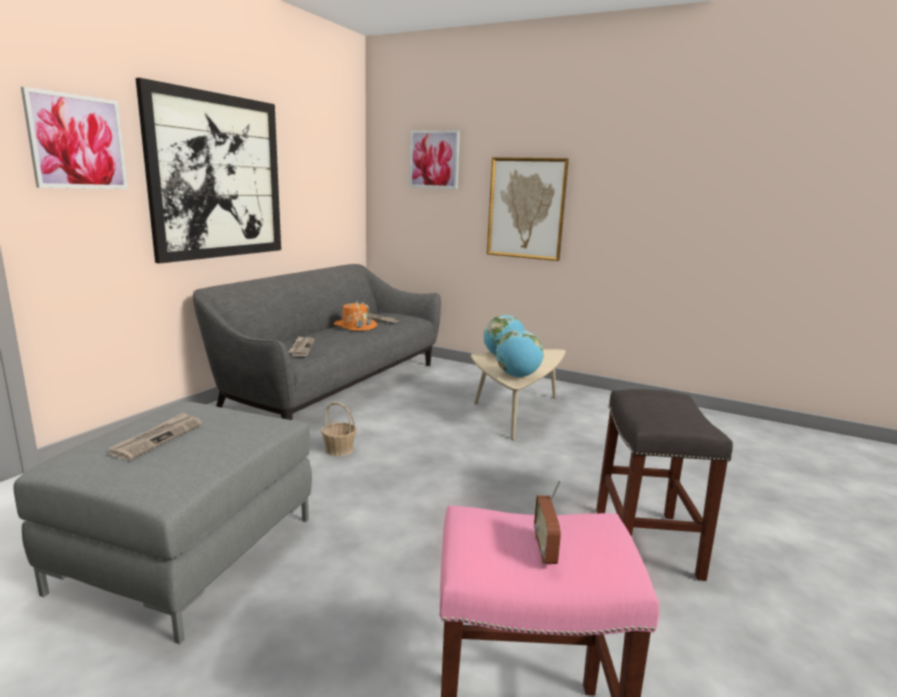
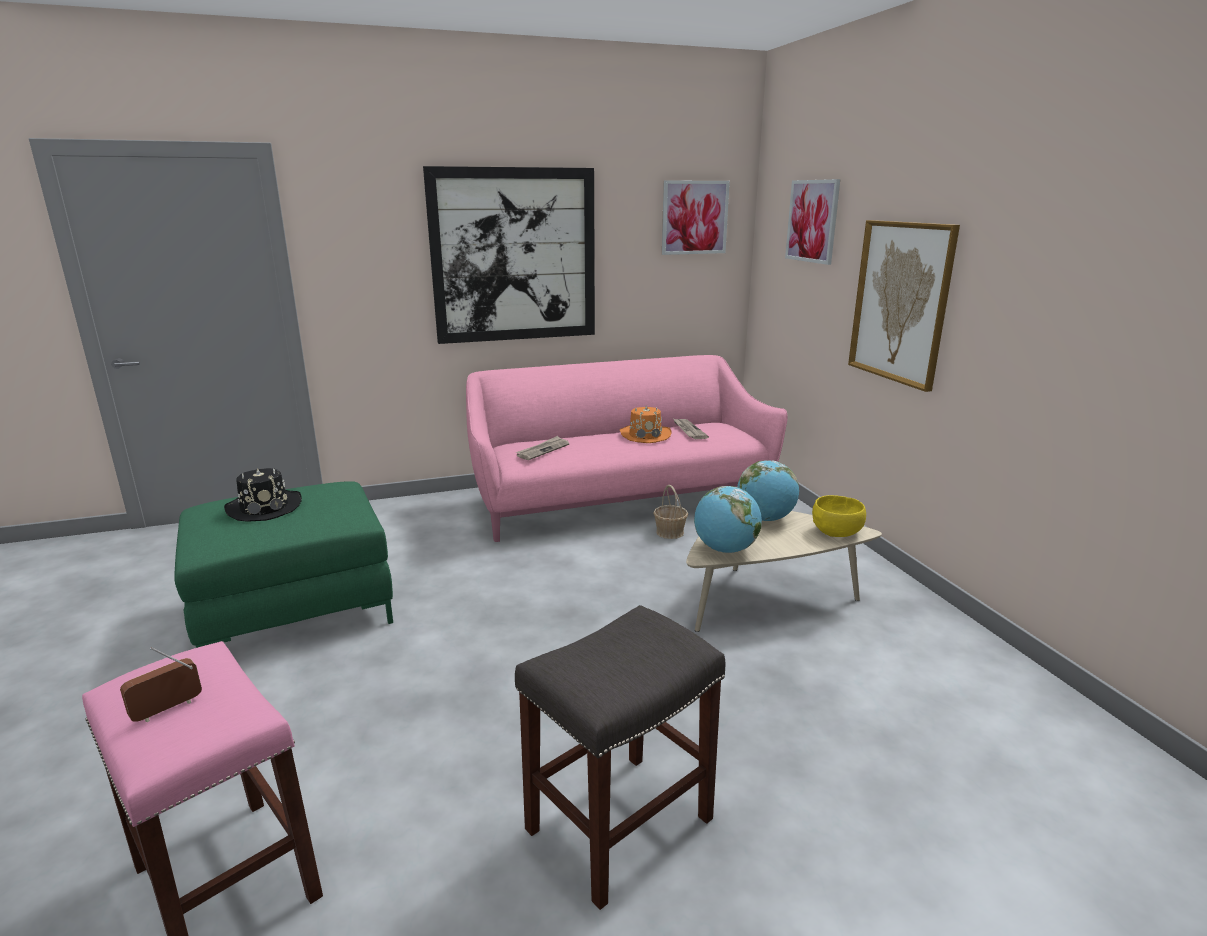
camera: 45 degrees right, 5 degrees up
grey ottoman [13,402,312,644] -> green ottoman [174,481,393,648]
picture [21,87,128,189] -> picture moved to [662,180,730,255]
newspaper [108,412,202,460] -> black hat [224,468,302,521]
grey sofa [193,264,441,420] -> pink sofa [466,355,788,542]
basket [321,402,357,456] -> basket moved to [653,485,688,539]
none -> yellow bowl [812,495,866,537]

